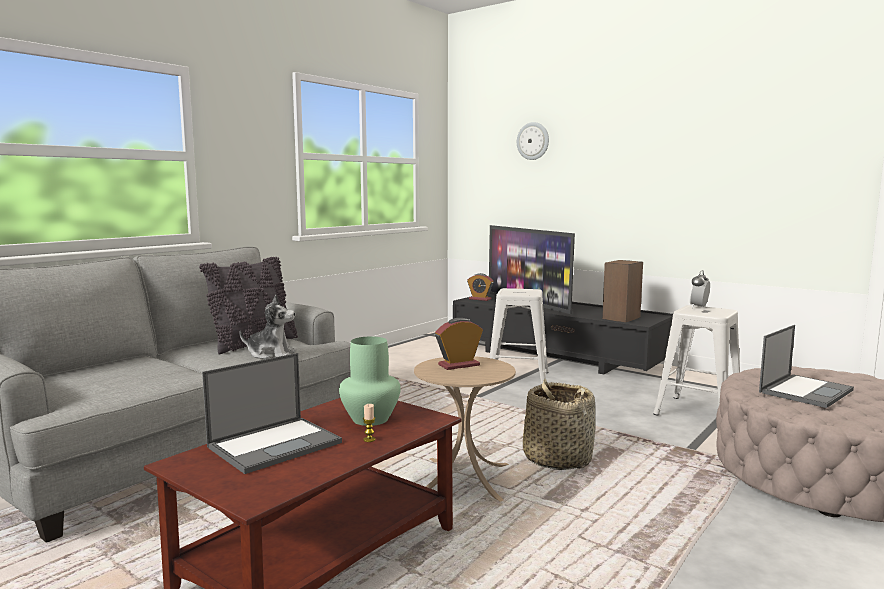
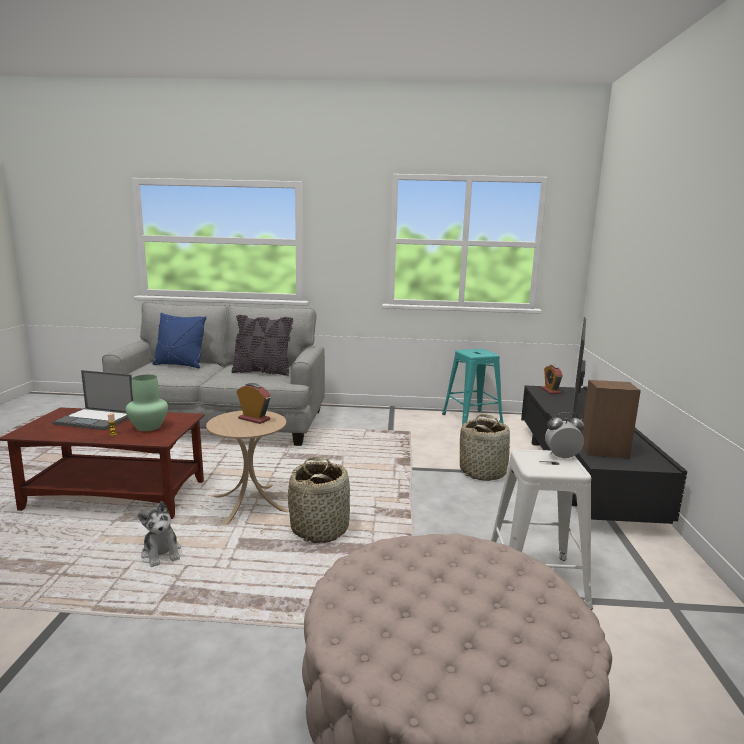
camera: 55 degrees right, 5 degrees up
plush toy [239,295,296,359] -> plush toy moved to [138,501,181,567]
white stool [490,288,549,384] -> basket [460,414,511,481]
wall clock [517,122,549,160] -> none
laptop [759,325,854,408] -> none
none -> blue pillow [152,312,207,368]
none -> turquoise stool [442,349,504,426]

